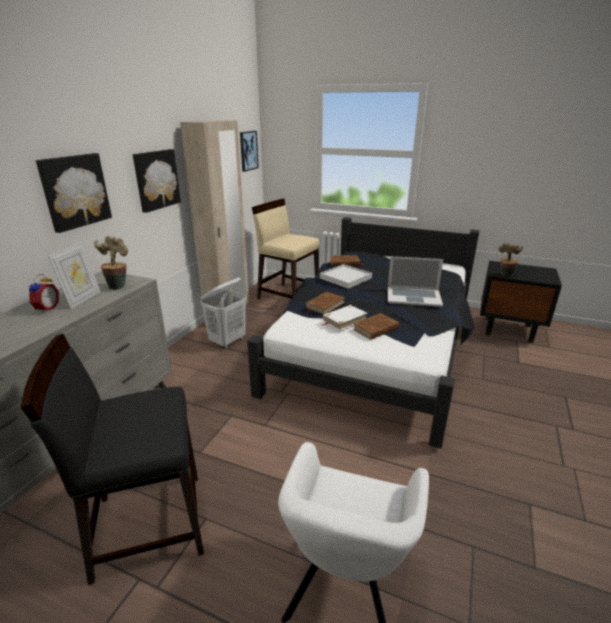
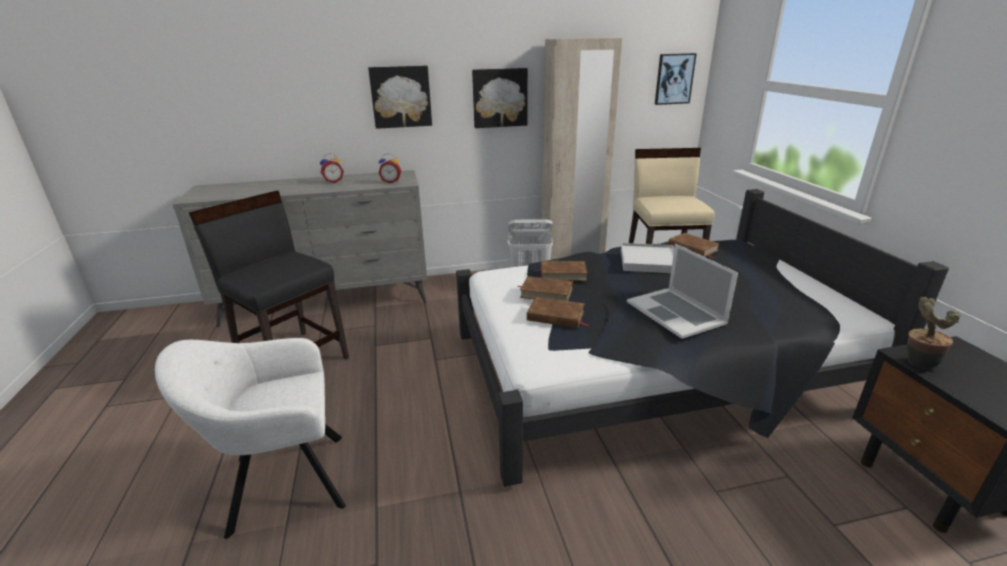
camera: 55 degrees right, 0 degrees up
picture frame [48,242,101,309] -> none
potted plant [94,236,128,290] -> alarm clock [378,154,402,183]
white book [322,305,367,330] -> brown book [517,276,573,301]

